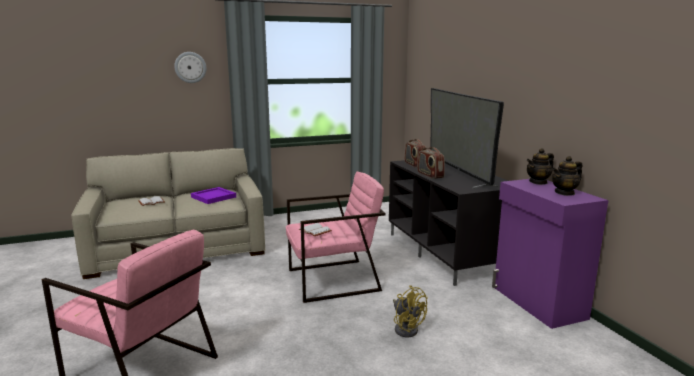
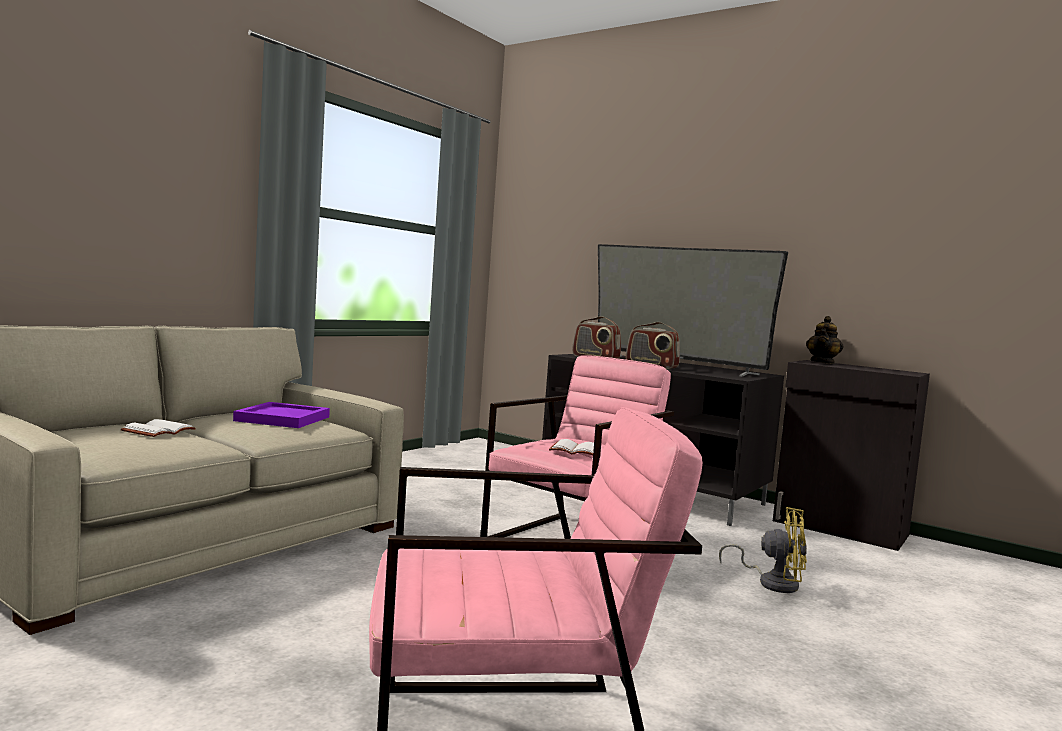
camera: 35 degrees left, 10 degrees down
wall clock [174,52,207,83] -> none
purple cabinet [492,179,608,329] -> black cabinet [773,360,930,551]
teapot [552,156,583,196] -> none

